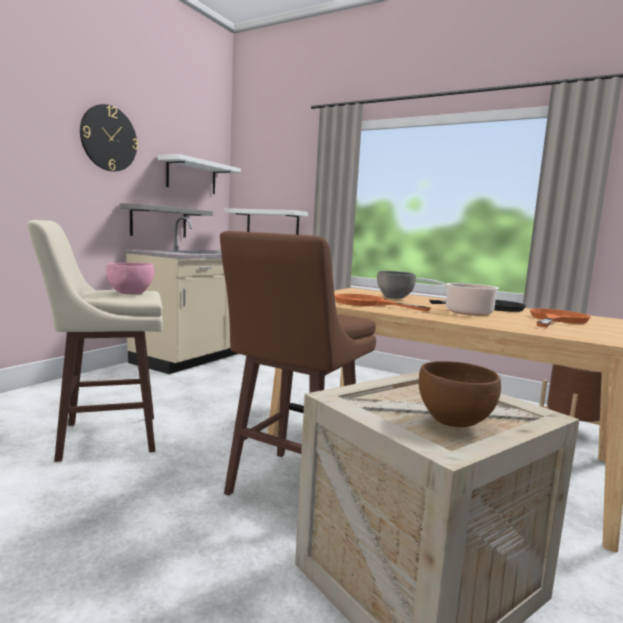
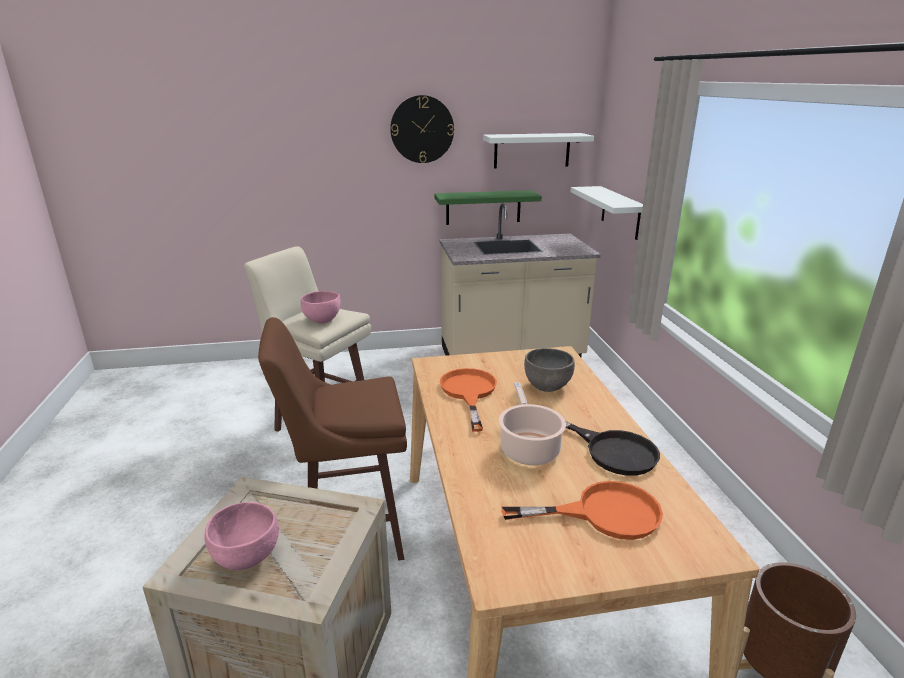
camera: 50 degrees right, 15 degrees up
grey shelf [120,203,213,238] -> green shelf [434,190,542,225]
brown bowl [419,361,501,427] -> pink bowl [204,502,279,570]

